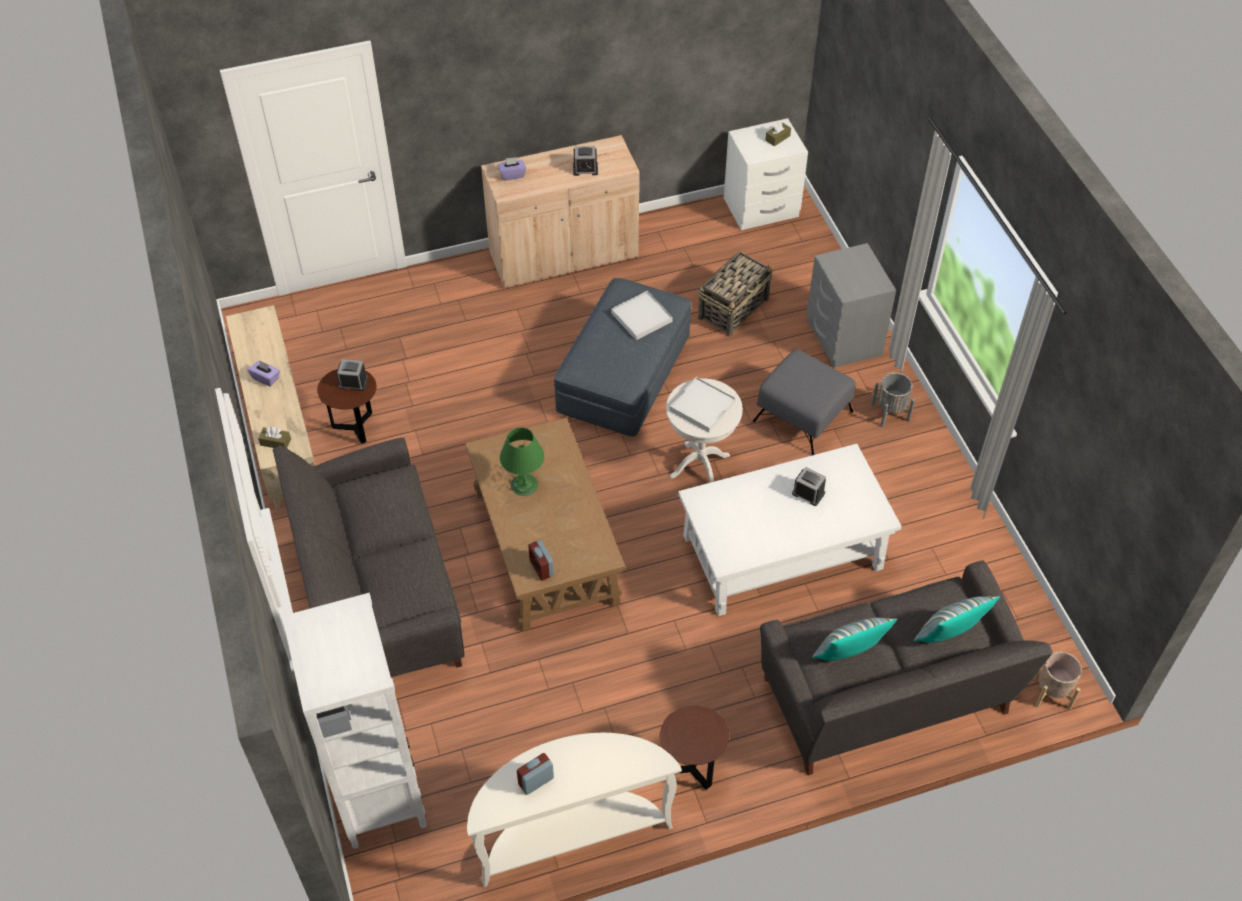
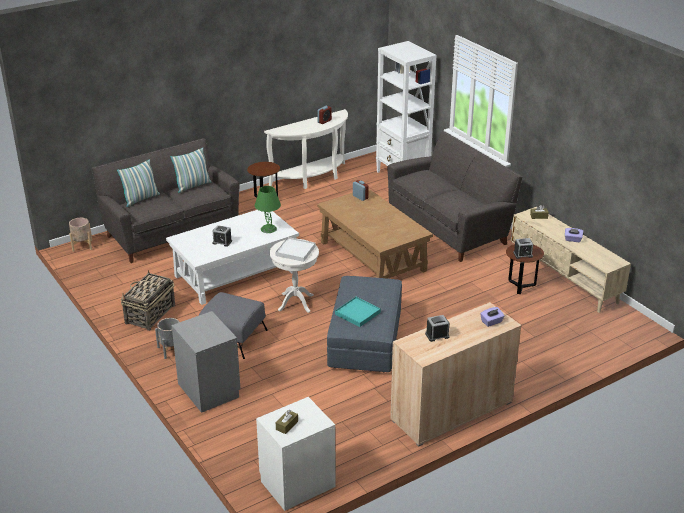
camera: 165 degrees right, 20 degrees down
green table lamp [500,427,545,496] -> green table lamp moved to [255,186,281,233]
white tray [611,291,673,340] -> turquoise tray [335,297,381,327]
basket [698,251,773,337] -> basket moved to [121,270,175,331]

